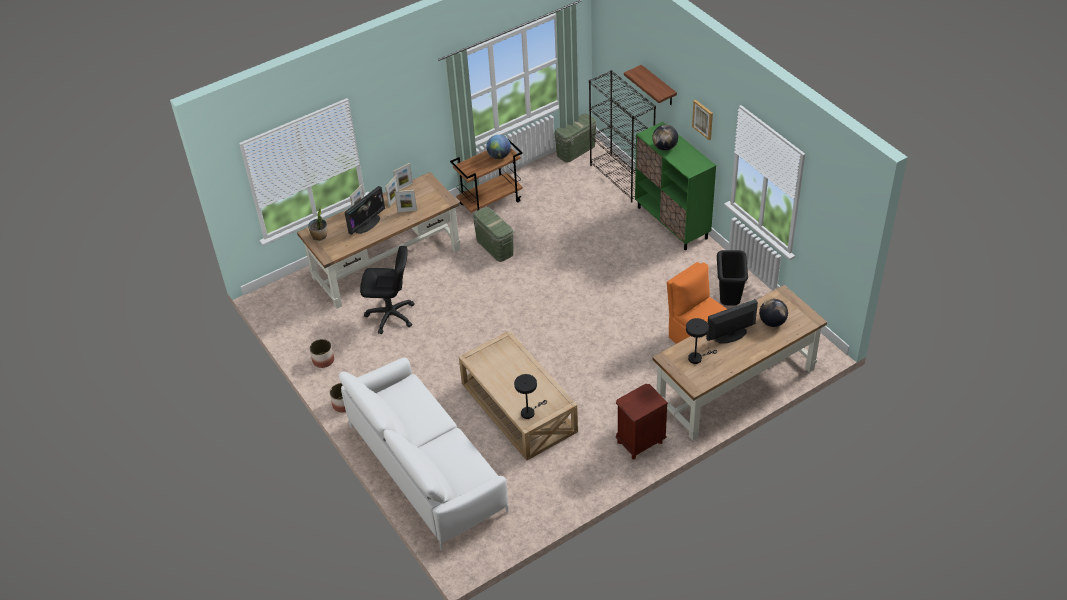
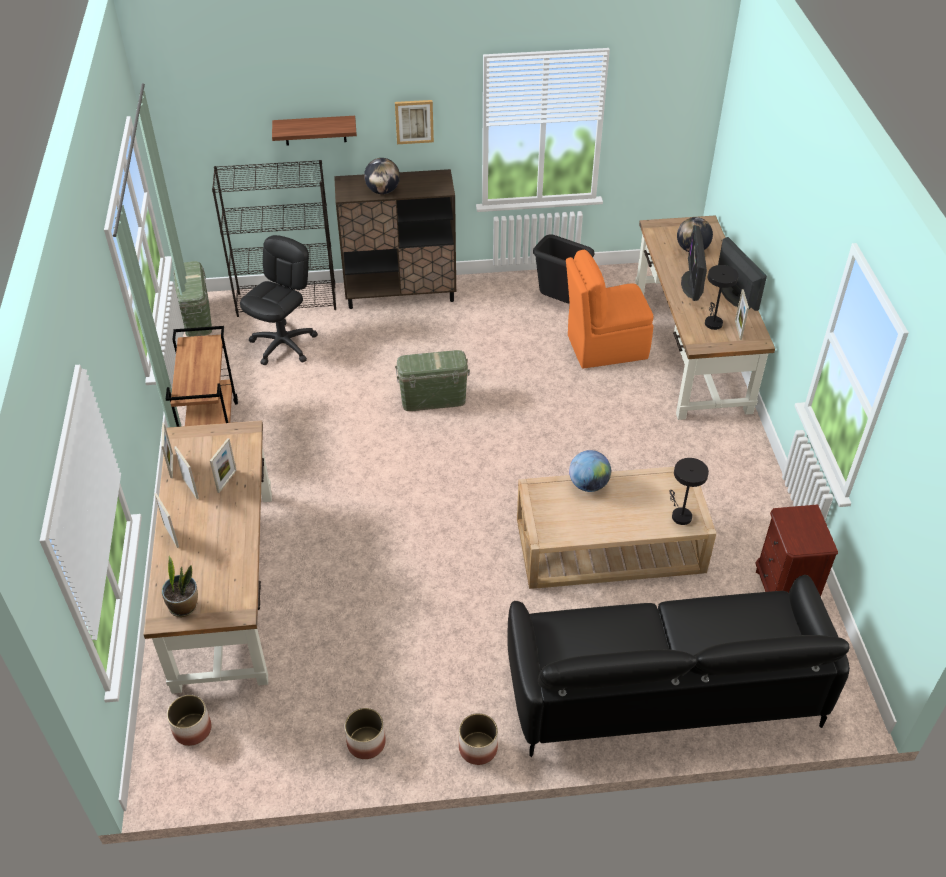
camera: 65 degrees left, 0 degrees up
white sofa [339,358,509,550] -> black sofa [507,575,850,757]
monitor [345,186,385,235] -> monitor moved to [718,237,767,311]
black office chair [360,246,415,334] -> black office chair moved to [240,235,318,365]
green storage box [473,207,514,262] -> green storage box moved to [395,350,470,411]
globe [486,135,511,159] -> globe moved to [569,450,611,492]
brown nightstand [616,384,668,459] -> brown nightstand moved to [755,505,838,597]
green cabinet [635,122,716,250] -> brown cabinet [334,169,456,309]
none -> planter [167,695,211,746]
none -> picture frame [735,289,749,340]

